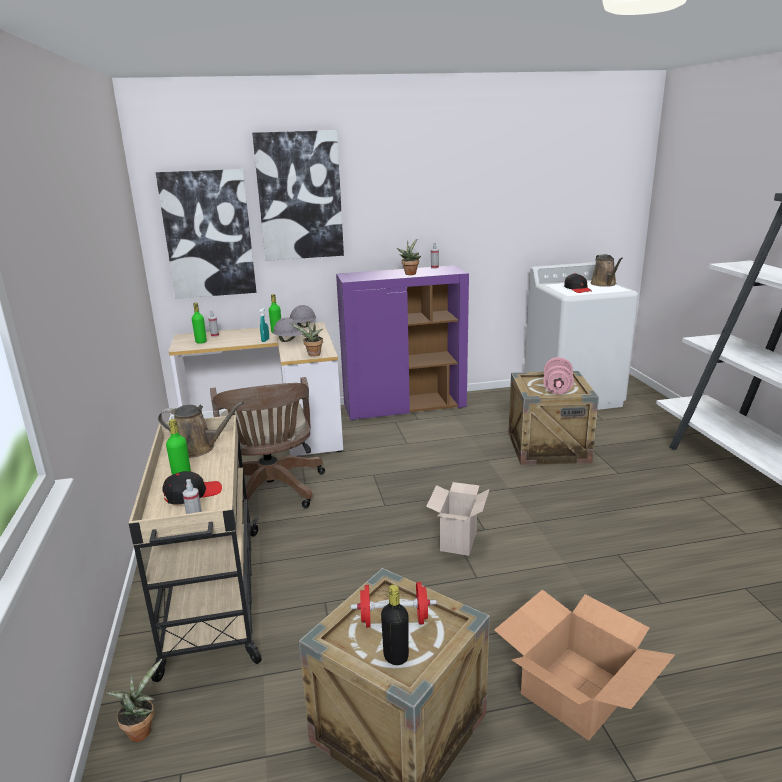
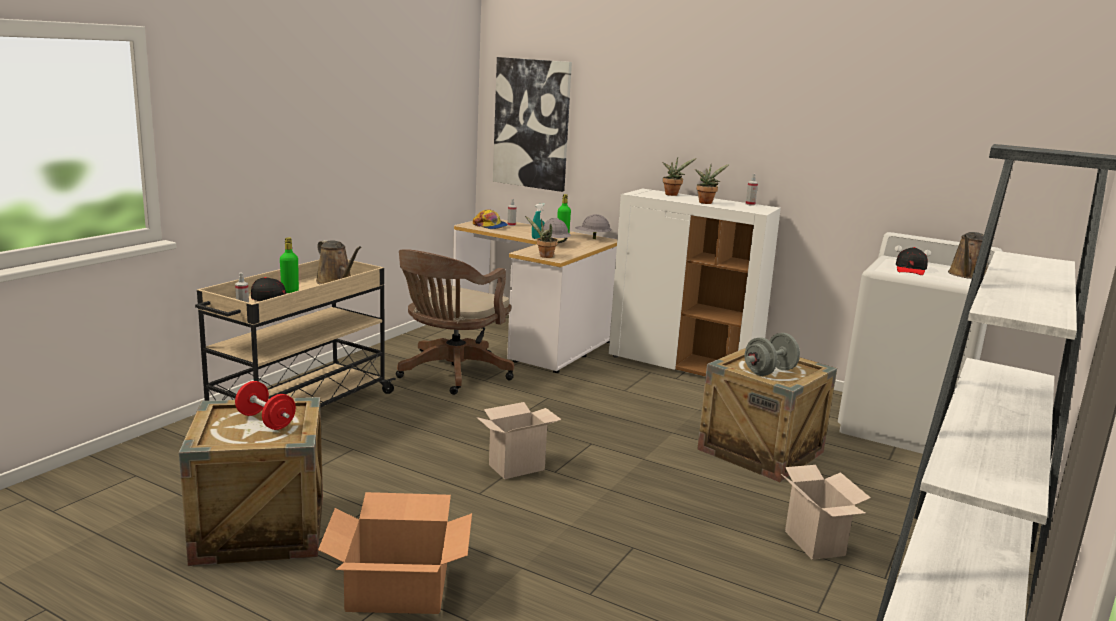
camera: 40 degrees right, 5 degrees down
potted plant [106,659,162,742] -> potted plant moved to [663,157,696,196]
green bottle [192,303,207,344] -> cap [473,209,508,229]
picture [252,130,344,261] -> none
purple cabinet [336,265,469,421] -> white cabinet [609,189,781,377]
black bottle [381,585,409,665] -> none
pink dumbbell [543,357,574,394] -> grey dumbbell [744,333,800,376]
none -> cardboard box [781,465,871,560]

